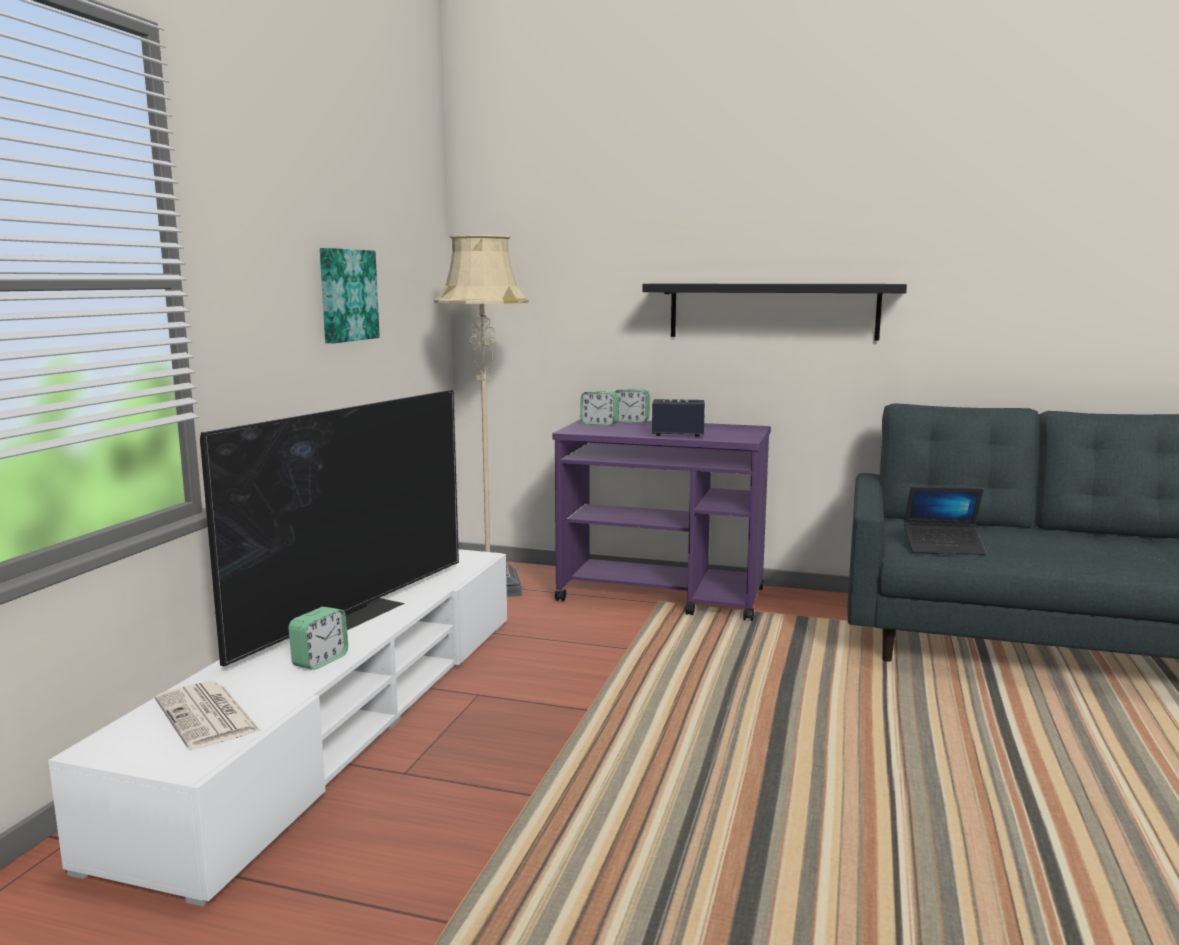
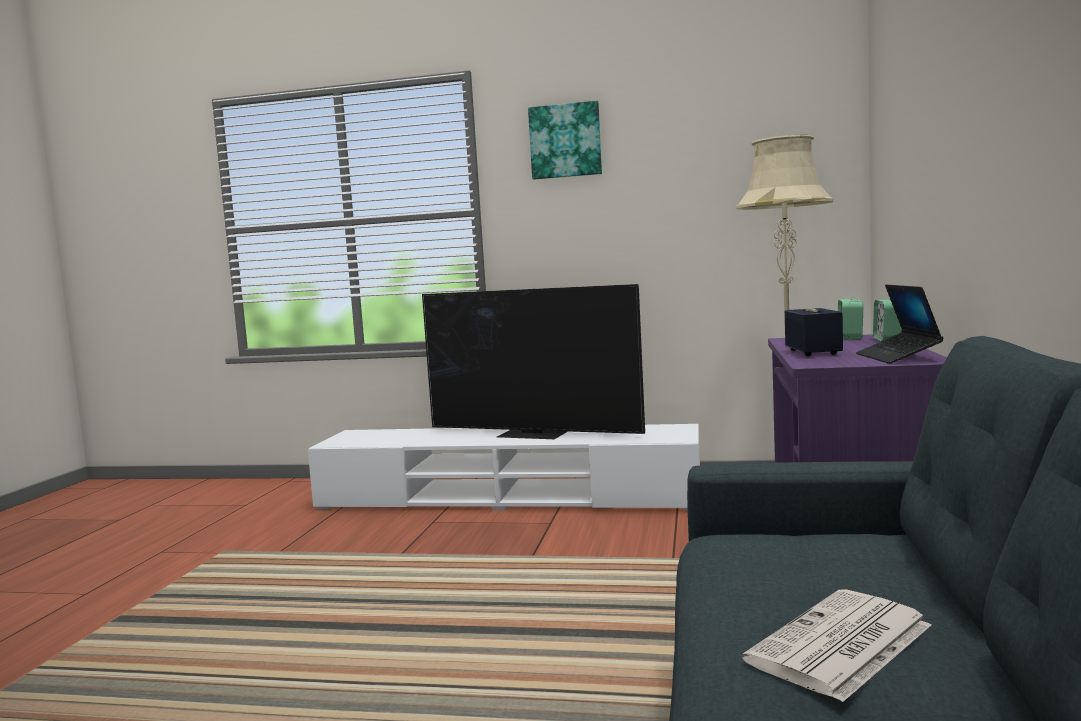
camera: 85 degrees right, 5 degrees down
newspaper [155,681,261,750] -> newspaper moved to [742,589,931,702]
alarm clock [288,607,348,670] -> none
picture [320,248,380,343] -> picture moved to [528,101,602,179]
black shelf [642,284,907,341] -> none
laptop [904,487,986,555] -> laptop moved to [856,285,943,364]

